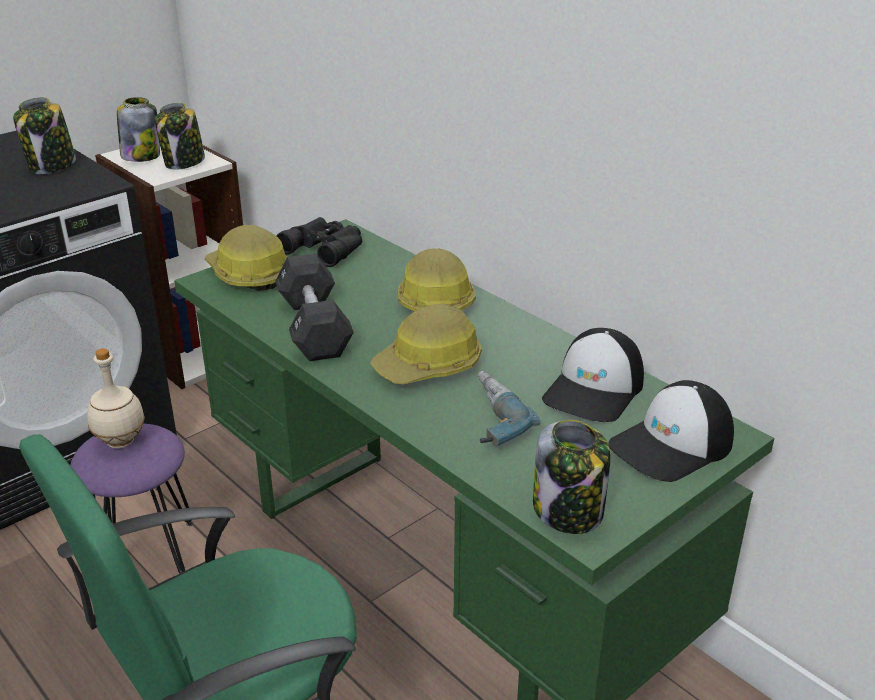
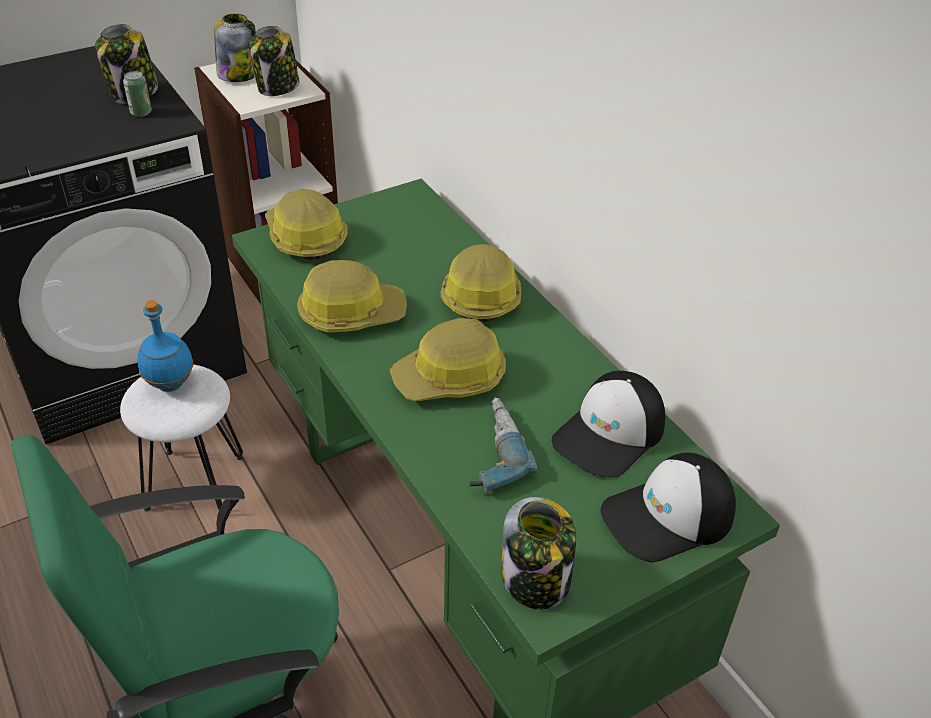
camera: 10 degrees right, 10 degrees up
purple stool [70,424,193,573] -> white stool [120,365,244,512]
beige bottle [87,348,145,449] -> blue bottle [138,300,193,392]
black dumbbell [275,254,354,361] -> hard hat [297,260,407,332]
black binoculars [276,217,362,267] -> none
none -> can [123,71,152,117]

